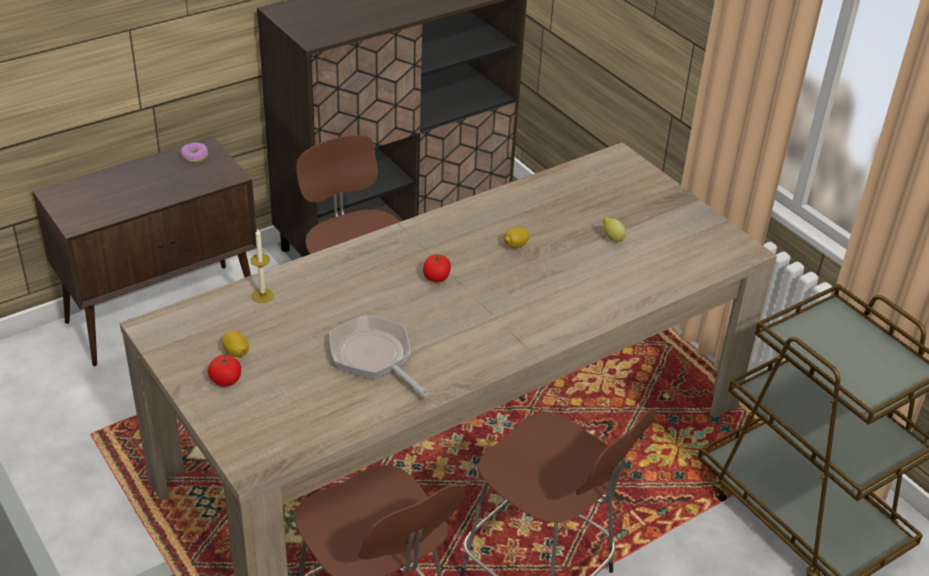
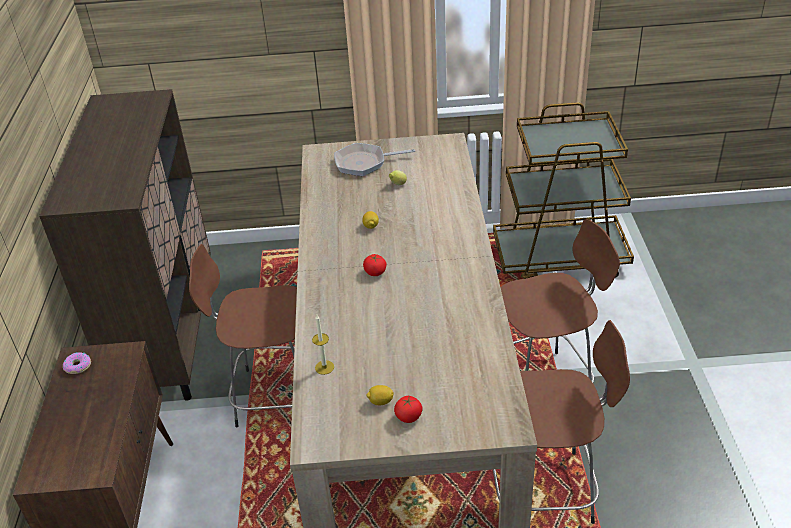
camera: 55 degrees left, 0 degrees up
frying pan [329,315,429,397] -> frying pan moved to [334,143,415,176]

